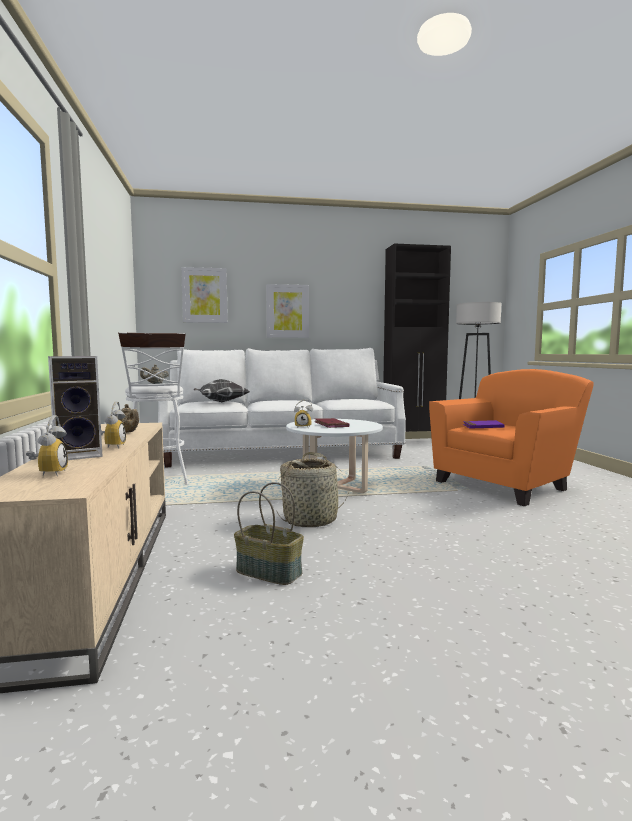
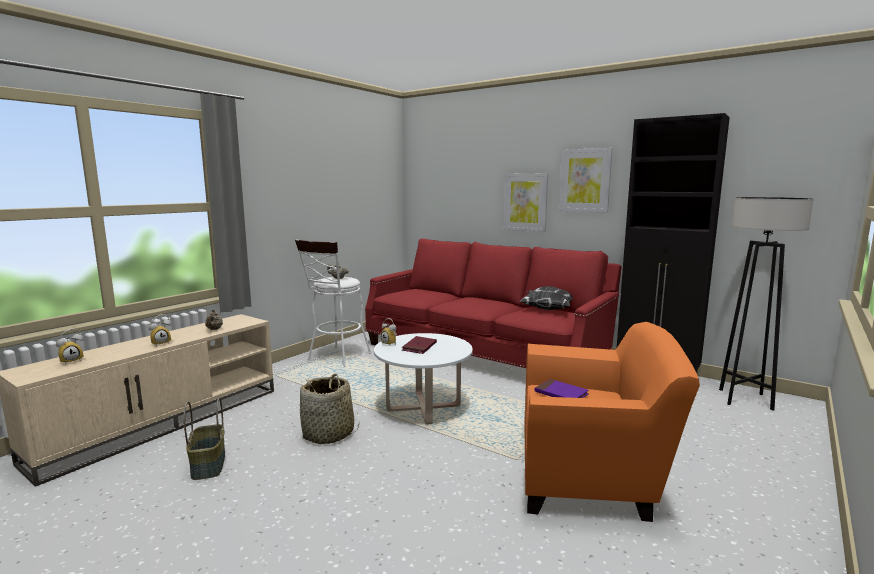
camera: 45 degrees right, 5 degrees up
speaker [48,356,103,460] -> none
white sofa [158,348,406,467] -> red sofa [365,238,622,368]
picture [181,267,228,323] -> picture moved to [559,148,613,213]
pillow [193,379,250,402] -> pillow moved to [520,286,573,310]

